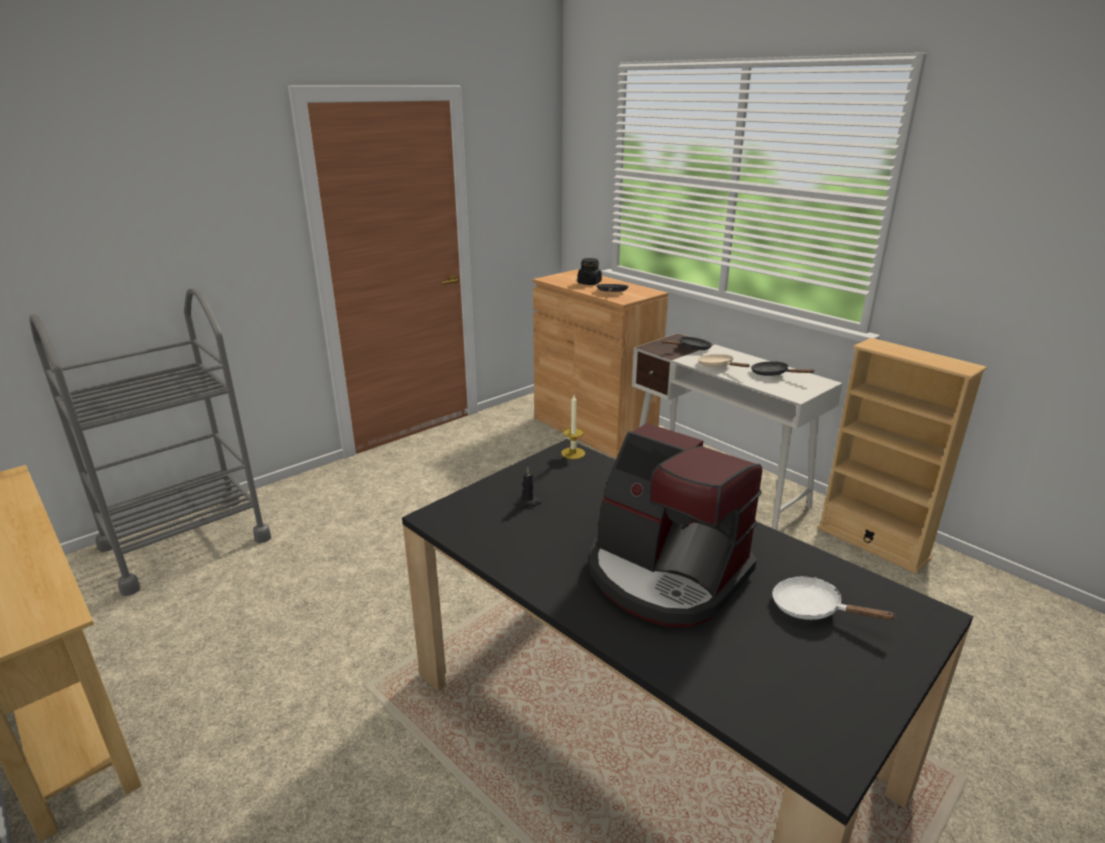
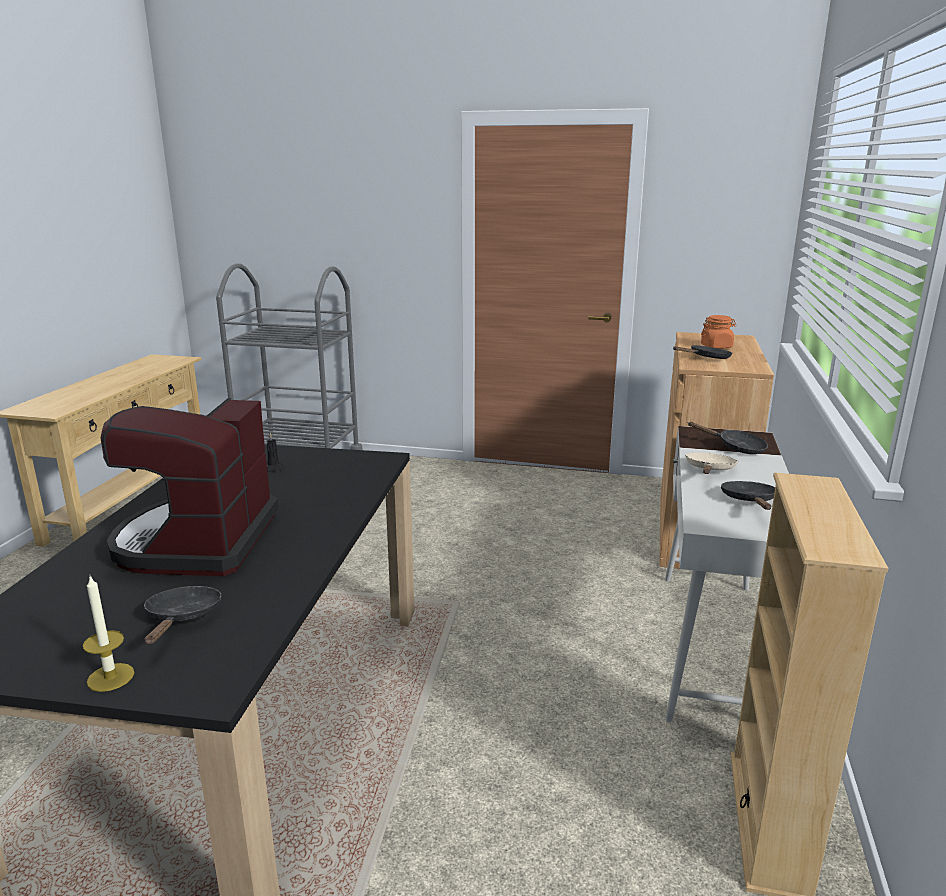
camera: 55 degrees right, 5 degrees down
candle [561,395,585,459] -> candle moved to [83,576,134,692]
black jar [577,258,602,285] -> orange jar [701,315,737,349]
white frying pan [772,577,897,620] -> black frying pan [144,586,221,644]

